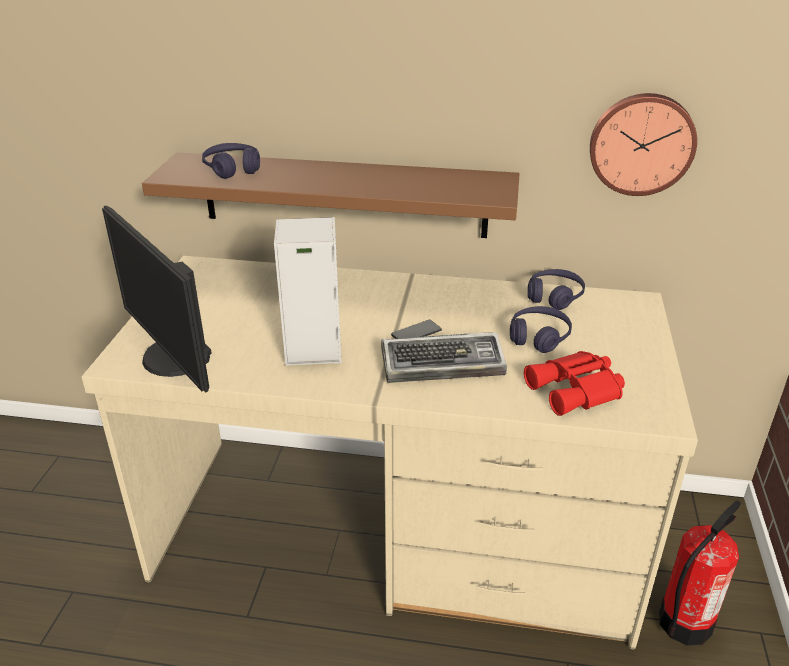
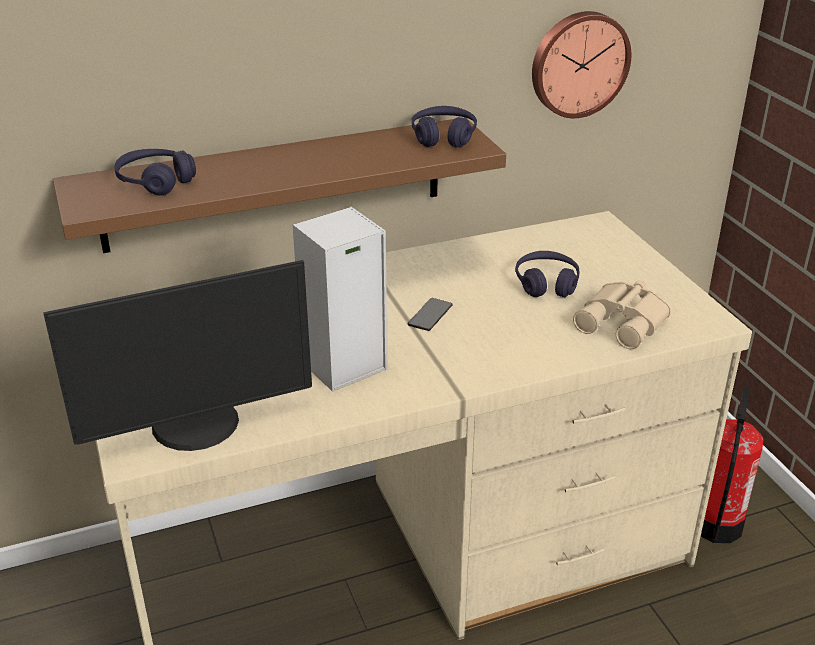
camera: 30 degrees left, 0 degrees up
monitor [102,206,212,393] -> monitor turned 45 degrees counterclockwise [43,260,312,451]
keyboard [381,332,507,383] -> none
red binoculars [524,351,625,416] -> beige binoculars [573,280,671,349]
purple headphones [527,269,585,310] -> purple headphones moved to [412,106,477,148]

